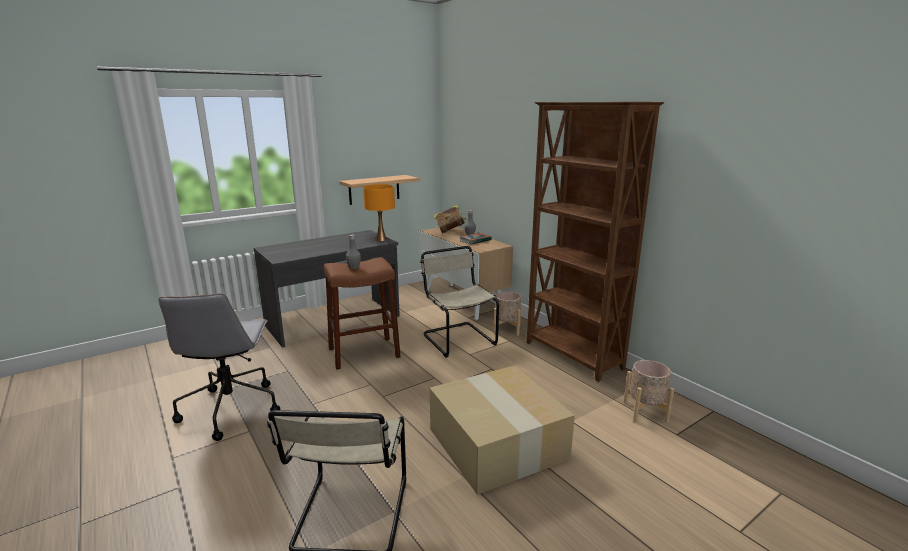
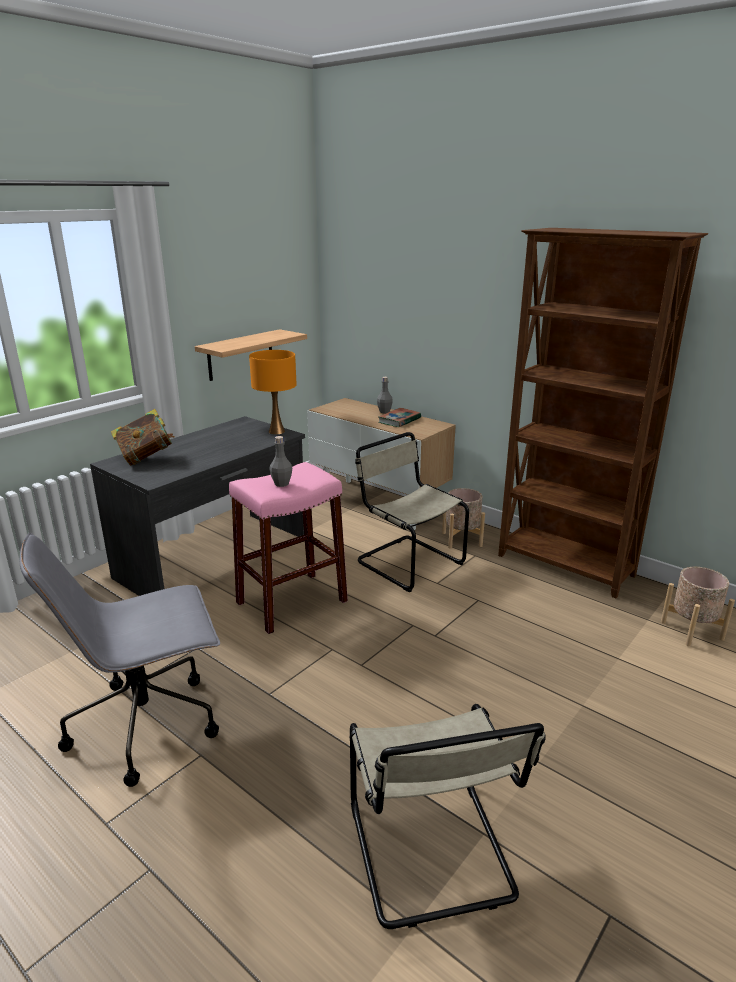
camera: 15 degrees left, 5 degrees up
grey office chair [158,293,280,441] -> grey office chair turned 90 degrees clockwise [20,533,220,787]
brown stool [324,257,401,370] -> pink stool [229,462,348,634]
cardboard box [430,365,575,495] -> none
book [434,205,466,233] -> book moved to [111,409,175,466]

